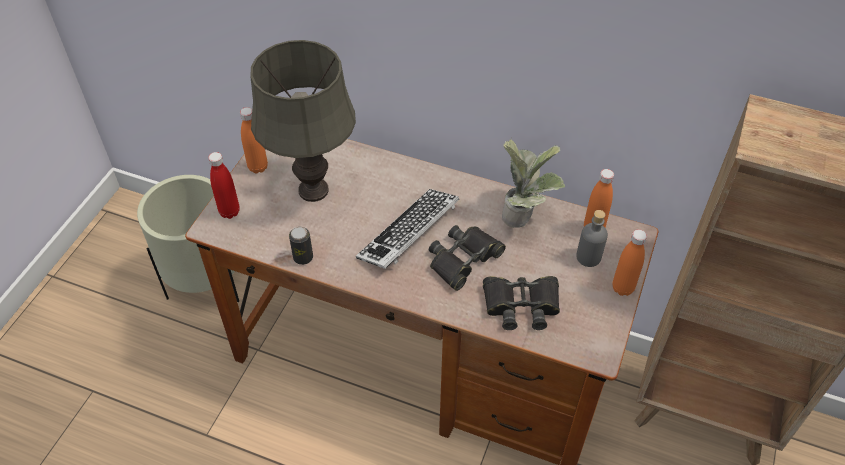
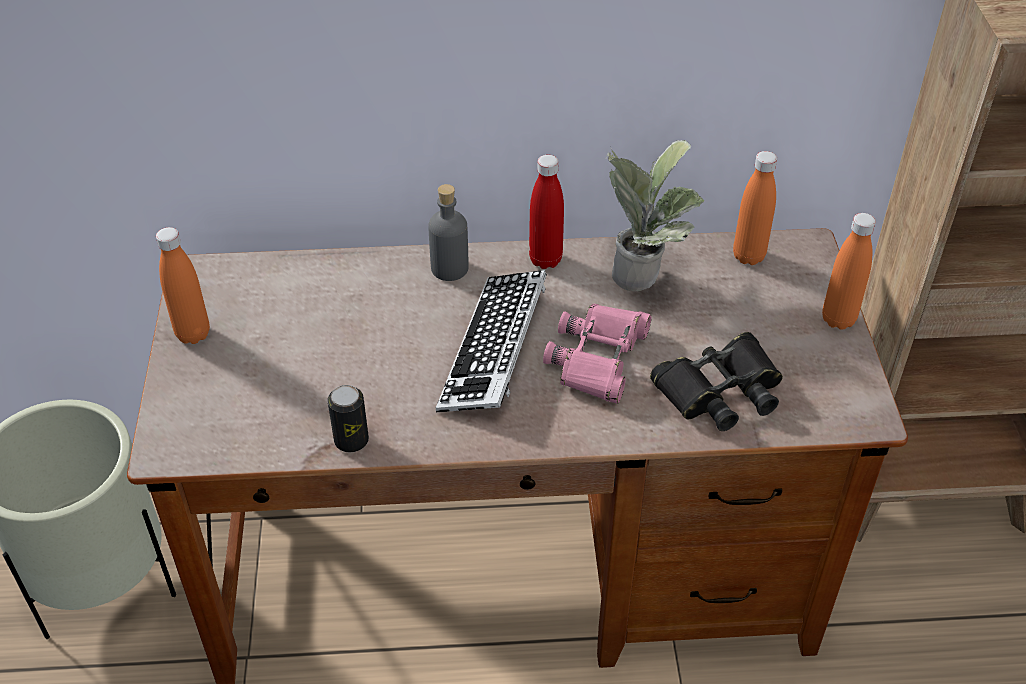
camera: 25 degrees left, 5 degrees down
red bottle [208,152,240,219] -> red bottle moved to [529,155,564,269]
grey table lamp [250,40,356,202] -> none
black binoculars [429,225,506,291] -> pink binoculars [543,304,652,404]
grey bottle [576,210,608,267] -> grey bottle moved to [428,184,469,281]

